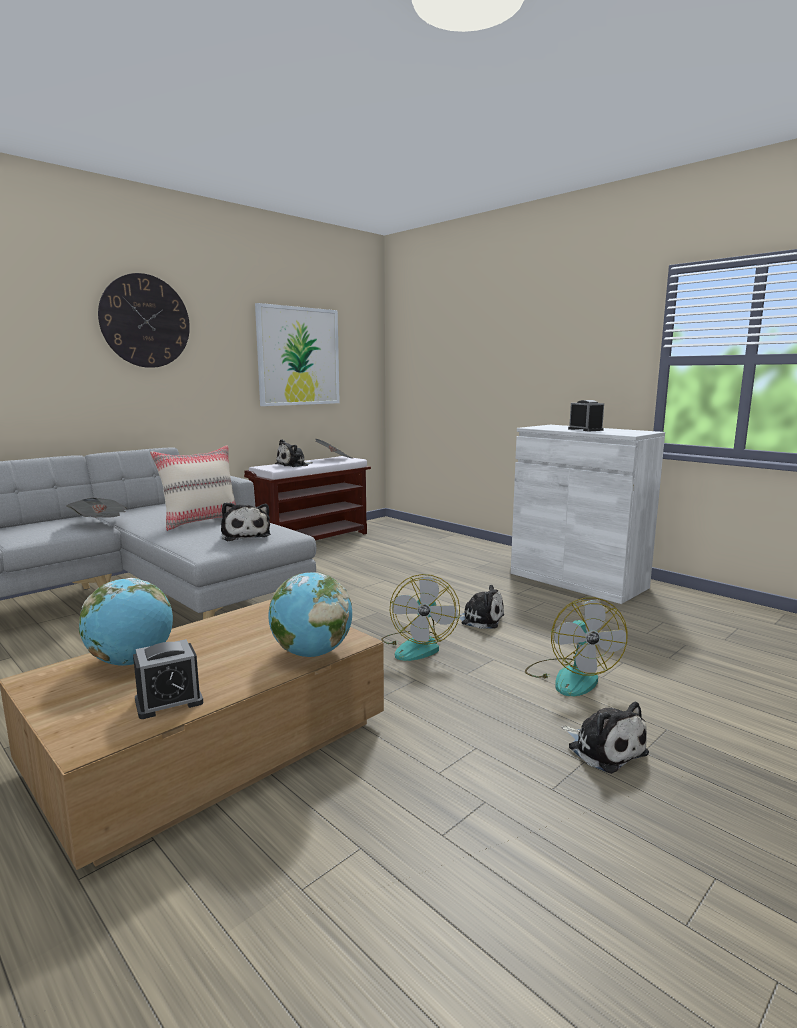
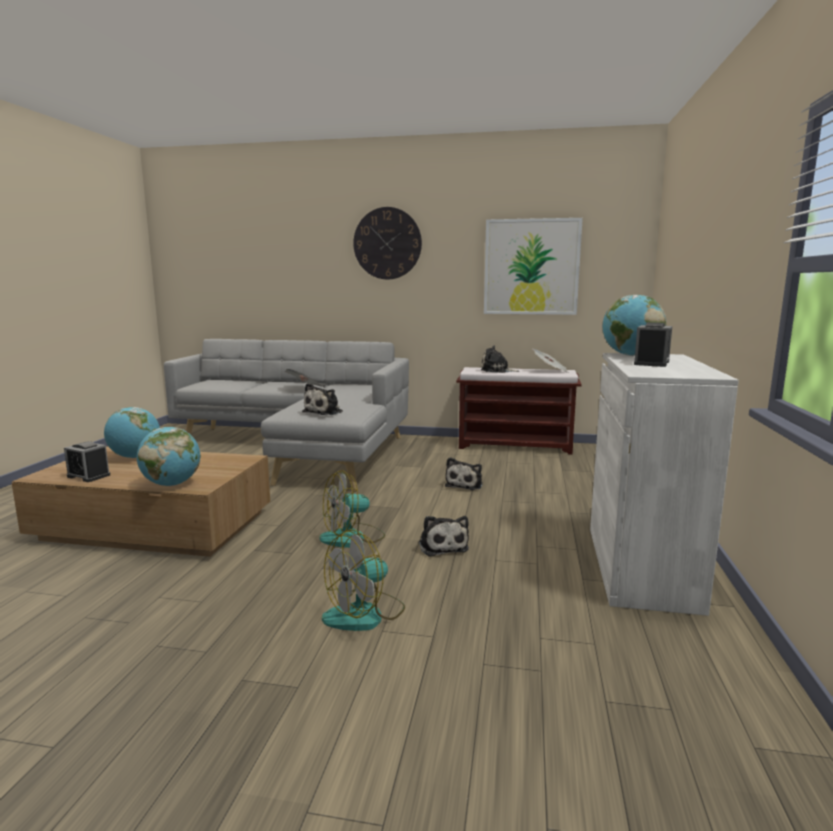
camera: 55 degrees right, 0 degrees up
beige pillow [150,445,236,531] -> none
plush toy [561,702,649,774] -> plush toy moved to [445,457,483,490]
none -> globe [603,295,667,356]

